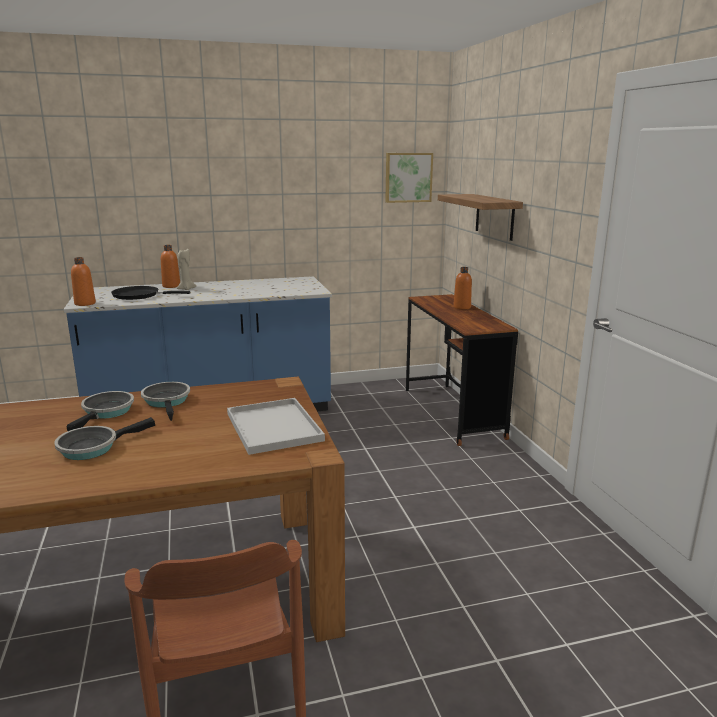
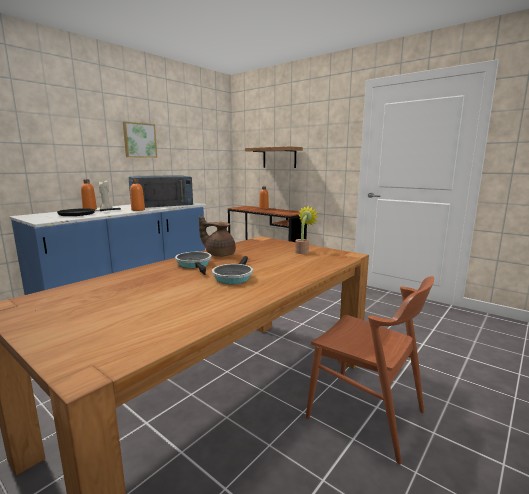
camera: 35 degrees left, 5 degrees down
orange bottle [71,257,96,306] -> orange bottle moved to [130,180,145,211]
frying pan [141,382,190,421] -> brown teapot [199,215,236,257]
white tray [227,398,325,455] -> potted plant [295,206,319,254]
picture [385,153,433,203] -> picture moved to [123,122,157,158]
none -> blue microwave [129,175,193,208]

